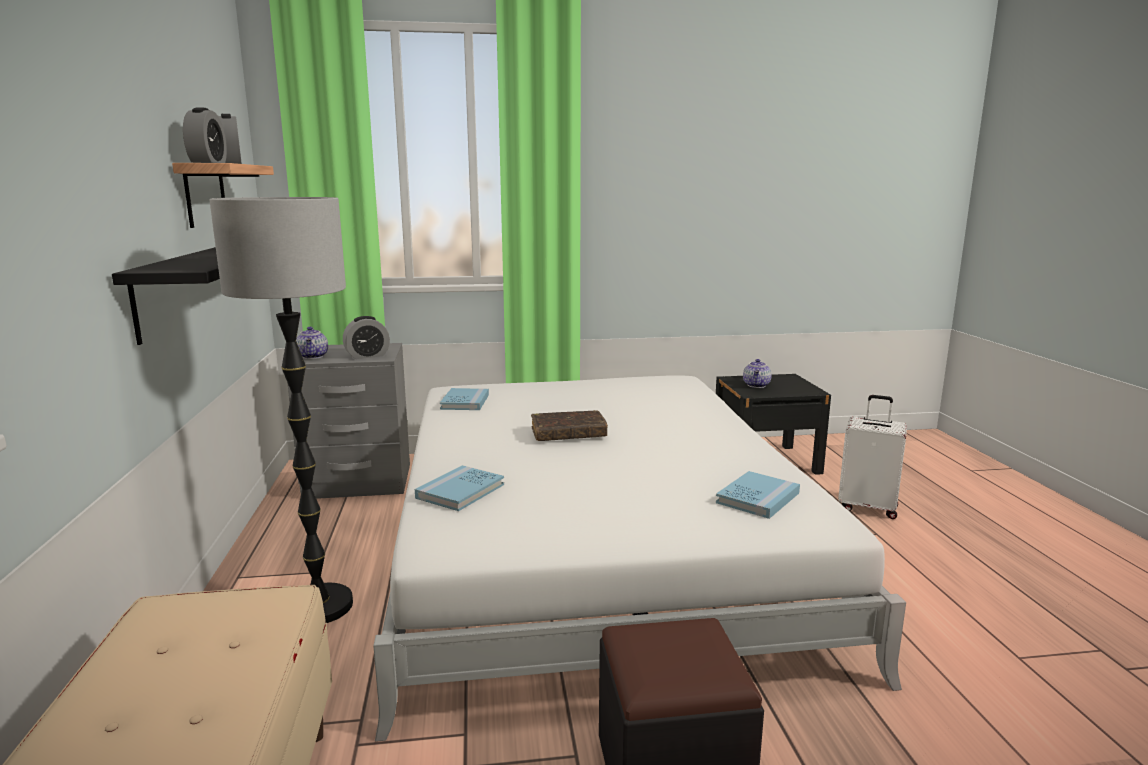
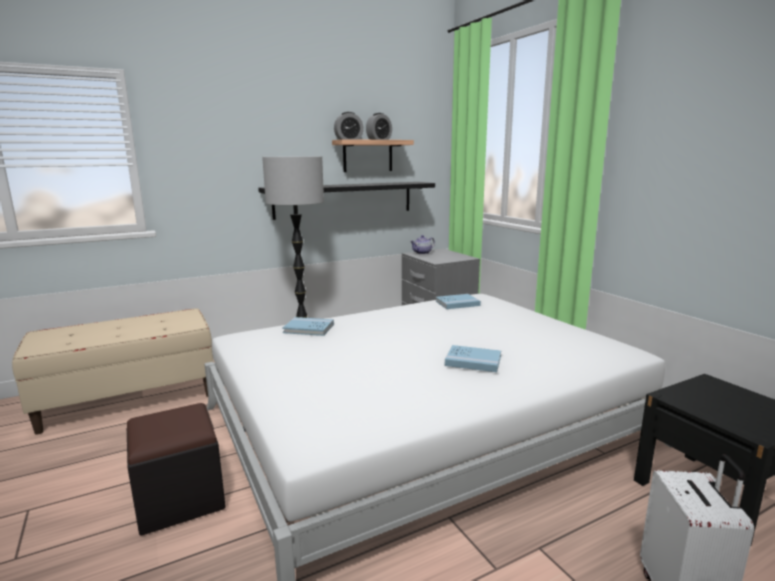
camera: 70 degrees right, 0 degrees up
alarm clock [343,316,390,359] -> none
brown book [531,410,608,441] -> none
blue book [716,471,800,519] -> blue book moved to [445,345,501,372]
teapot [743,359,772,388] -> none

